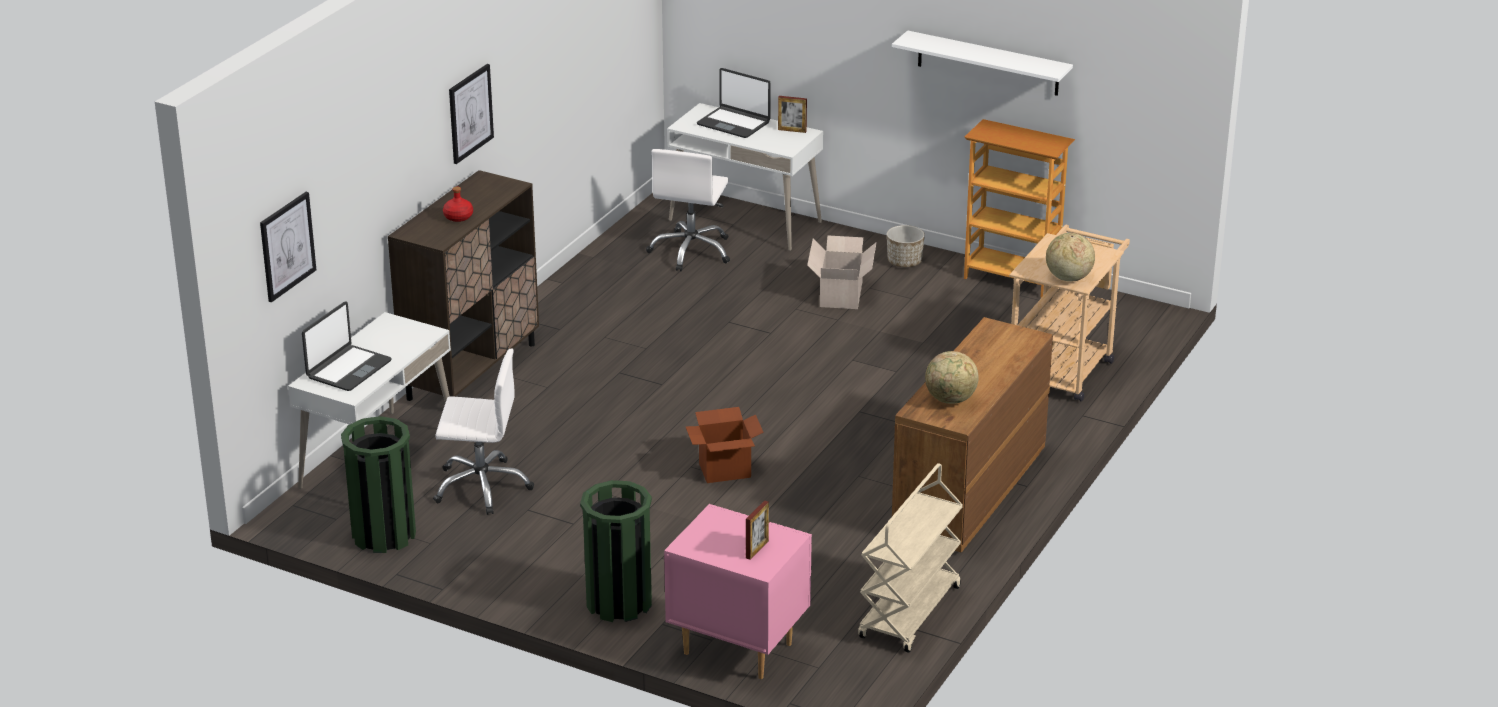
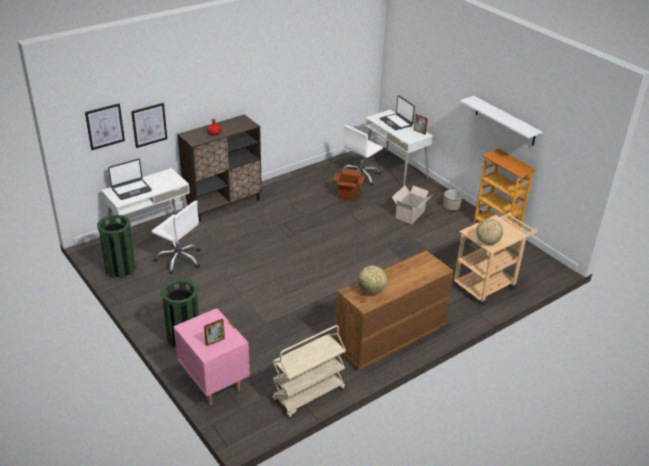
camera: 25 degrees right, 5 degrees up
picture [449,64,494,164] -> picture moved to [131,103,167,148]
cardboard box [685,407,764,483] -> cardboard box moved to [333,168,365,201]

